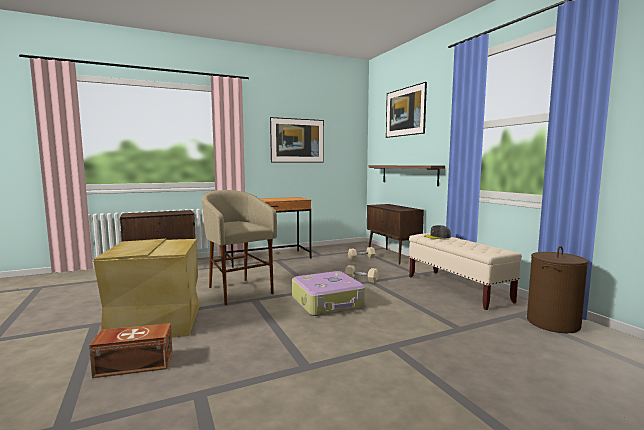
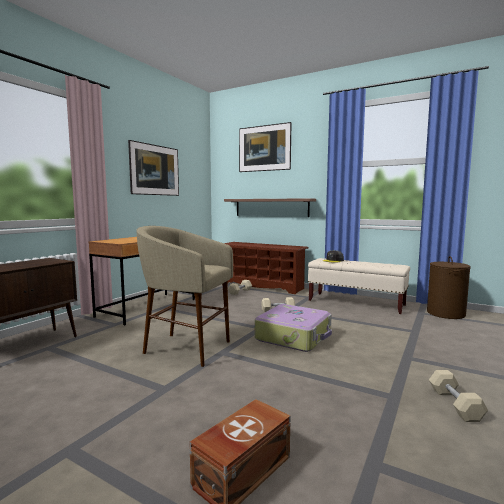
camera: 35 degrees left, 0 degrees up
beige storage box [93,239,200,337] -> none
brown cabinet [367,204,424,264] -> brown shoe rack [224,242,309,294]
none -> beige dumbbell [429,370,488,422]

